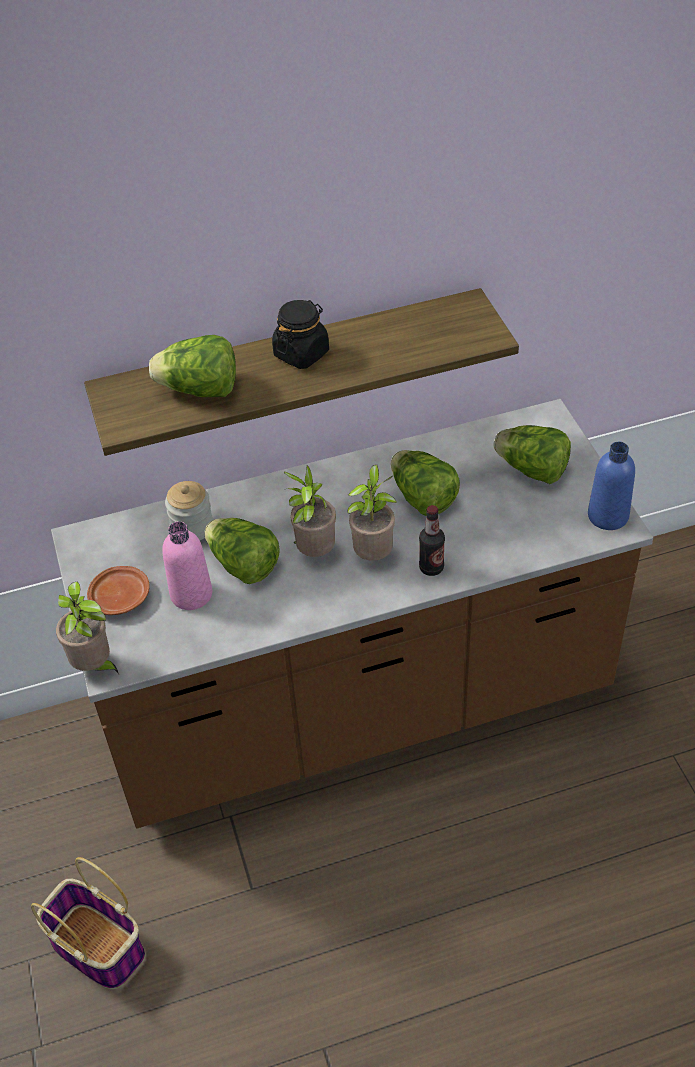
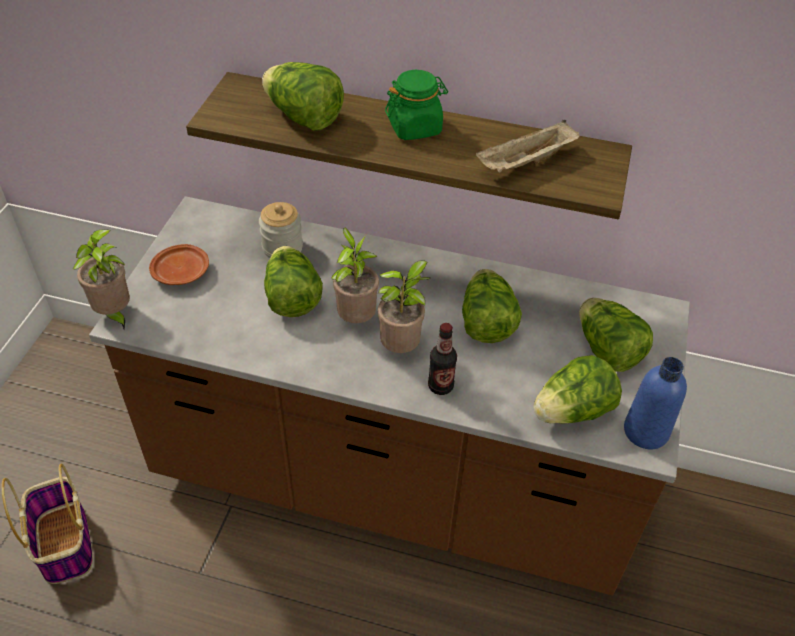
camera: 30 degrees right, 0 degrees up
pink bottle [162,521,212,610] -> none
black jar [272,300,329,369] -> green jar [385,70,448,140]
none -> beige tray [476,120,580,173]
none -> lettuce [534,355,622,424]

